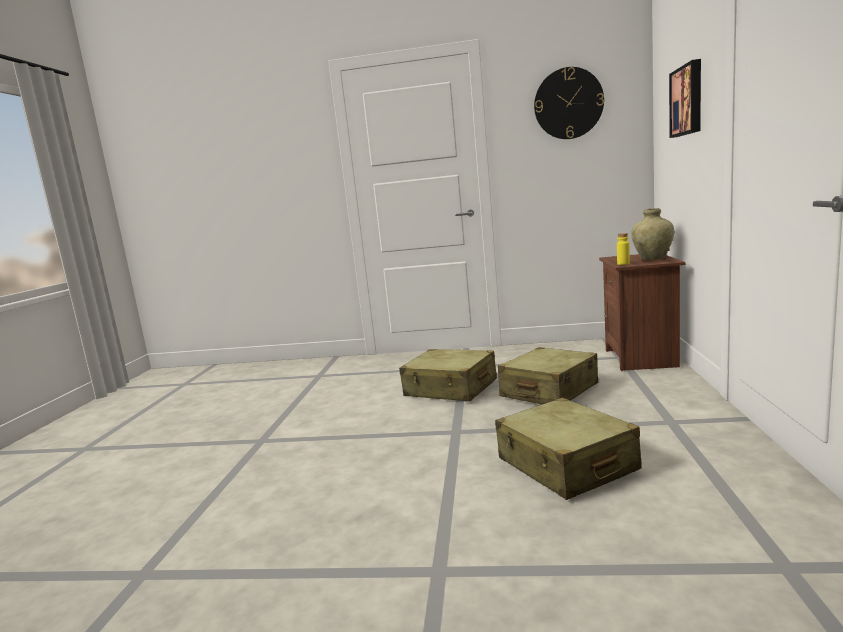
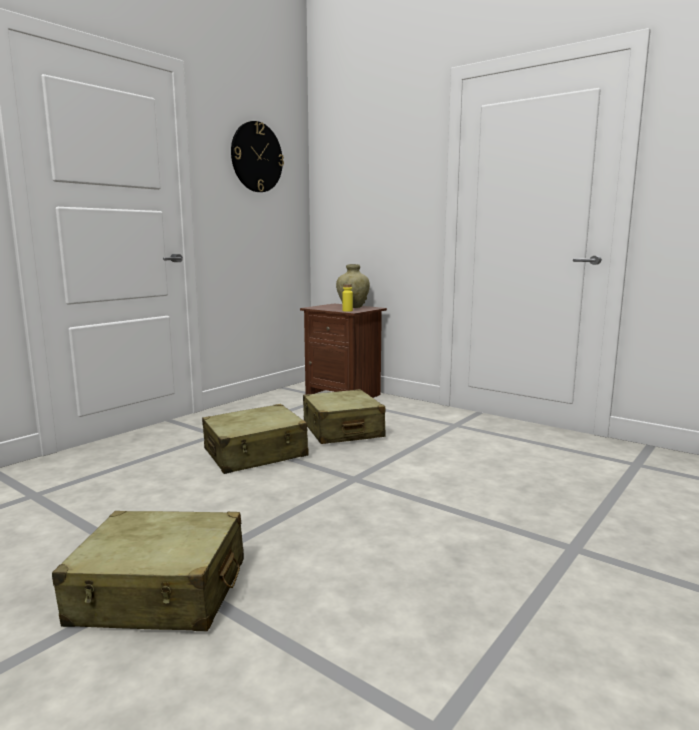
camera: 60 degrees left, 0 degrees up
beige suitcase [495,398,642,500] -> beige suitcase moved to [52,511,244,631]
picture [669,59,701,138] -> none

